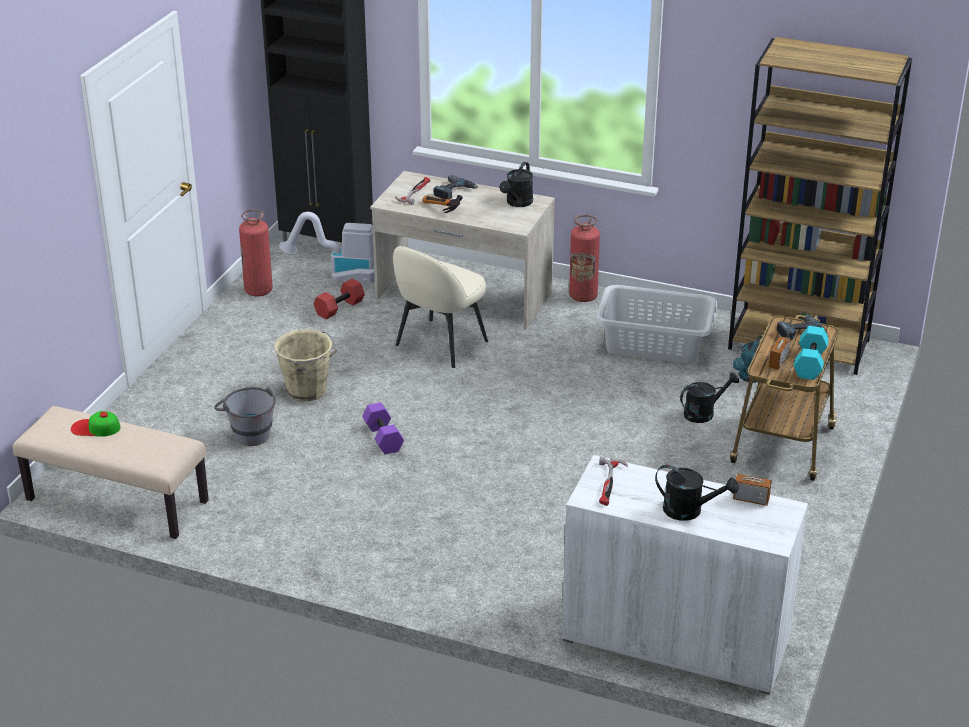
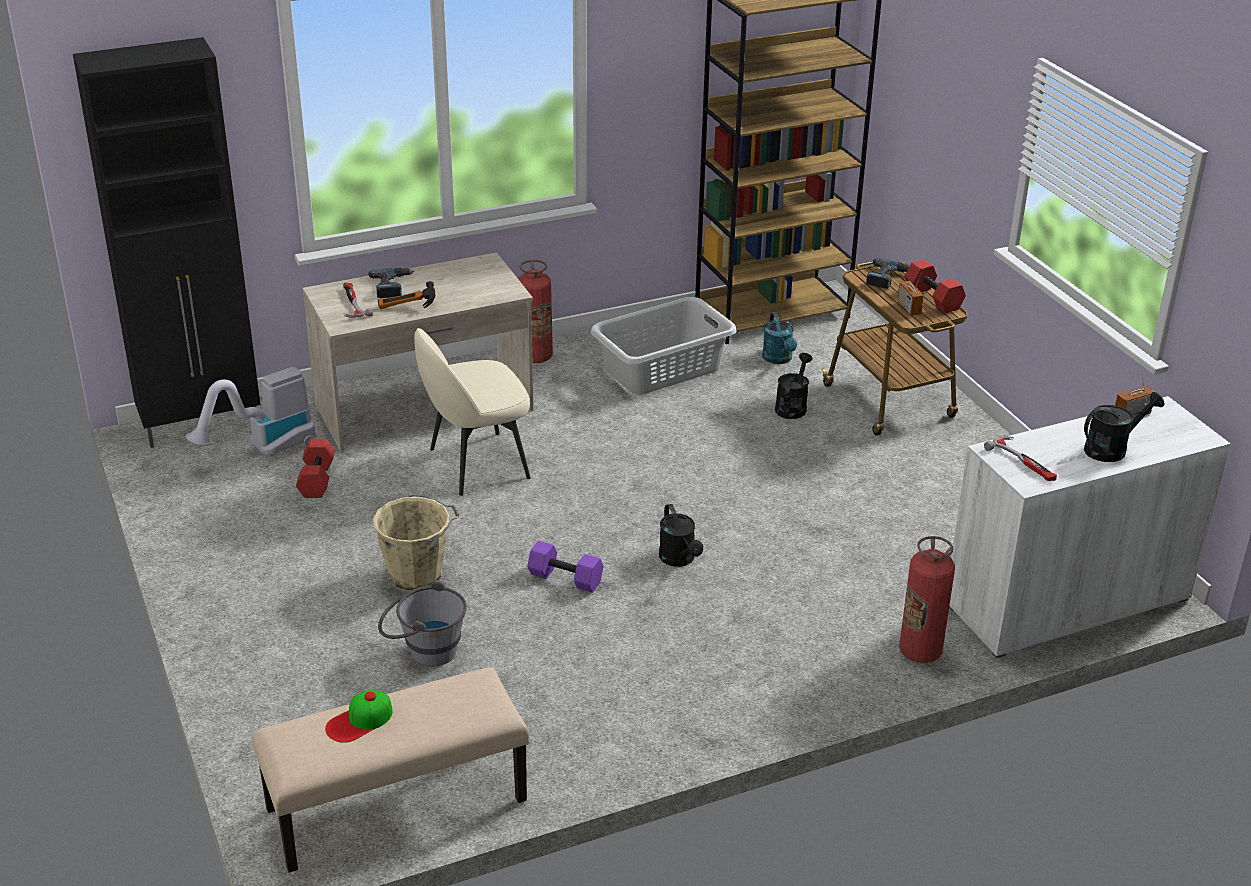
camera: 45 degrees left, 0 degrees up
fire extinguisher [239,209,273,296] -> fire extinguisher moved to [899,536,955,663]
beige chair [393,246,488,368] -> beige chair turned 75 degrees clockwise [414,328,531,496]
black watering can [500,162,533,207] -> black watering can moved to [659,504,703,567]
turquoise dumbbell [794,326,829,380] -> red dumbbell [904,259,966,313]

